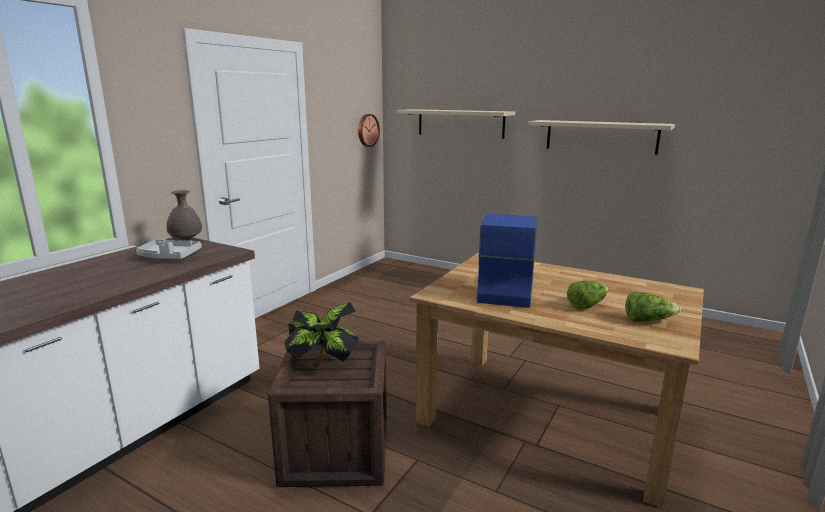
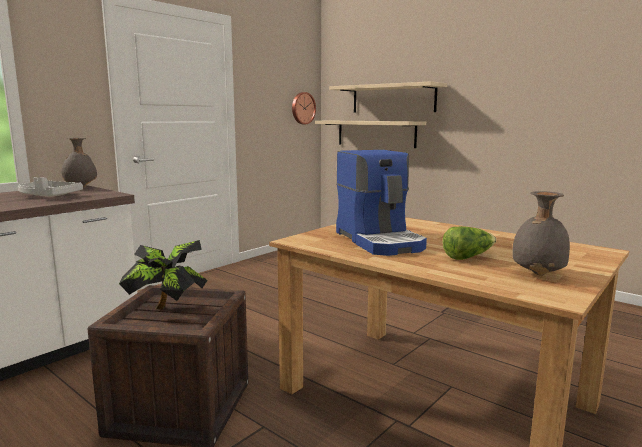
camera: 10 degrees right, 5 degrees down
coffee machine [477,214,537,308] -> coffee machine turned 135 degrees clockwise [336,150,427,256]
beige shelf [528,120,675,155] -> beige shelf moved to [315,121,426,148]
lettuce [625,292,681,322] -> grey vase [512,191,570,276]

